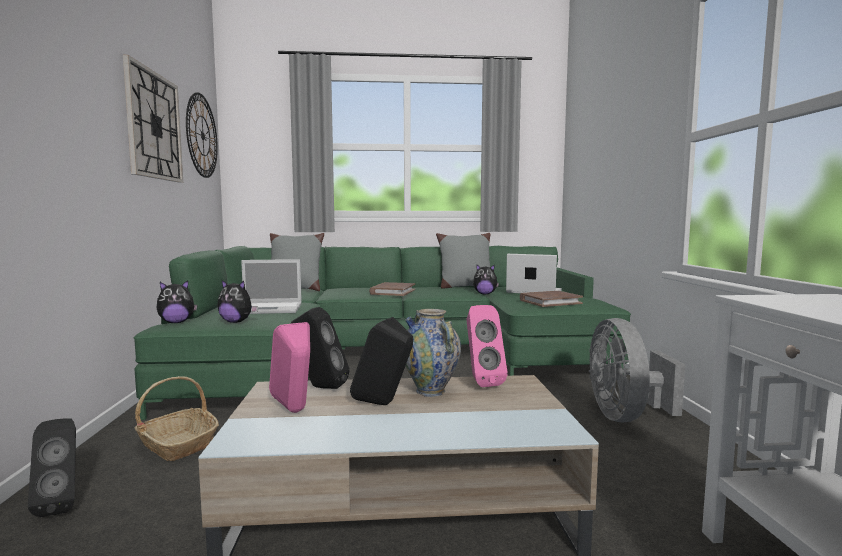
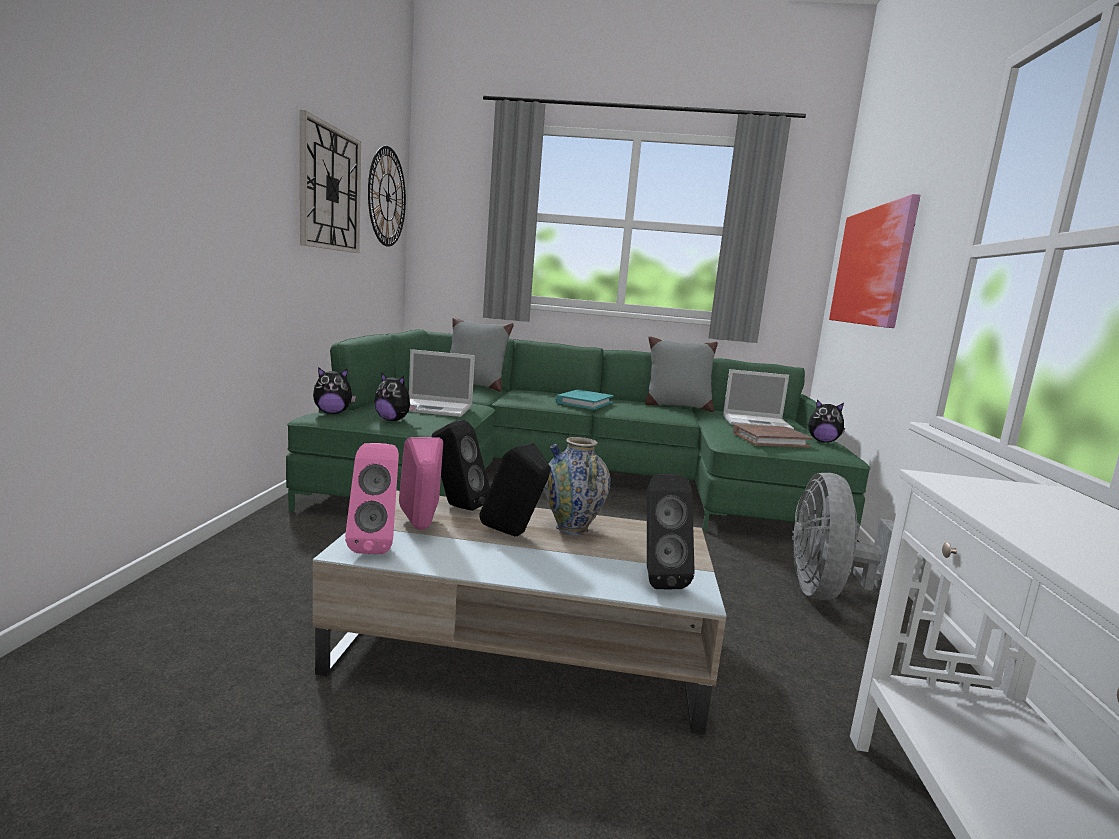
camera: 10 degrees right, 5 degrees up
black speaker [28,419,76,517] -> black speaker moved to [647,474,695,589]
basket [135,376,219,461] -> none
brown book [369,282,415,296] -> turquoise book [556,390,614,410]
pink speaker [467,305,508,387] -> pink speaker moved to [345,443,399,554]
plush toy [473,264,499,295] -> plush toy moved to [808,399,846,442]
laptop [506,254,562,293] -> laptop turned 150 degrees clockwise [723,369,794,429]
none -> picture [829,194,920,328]

